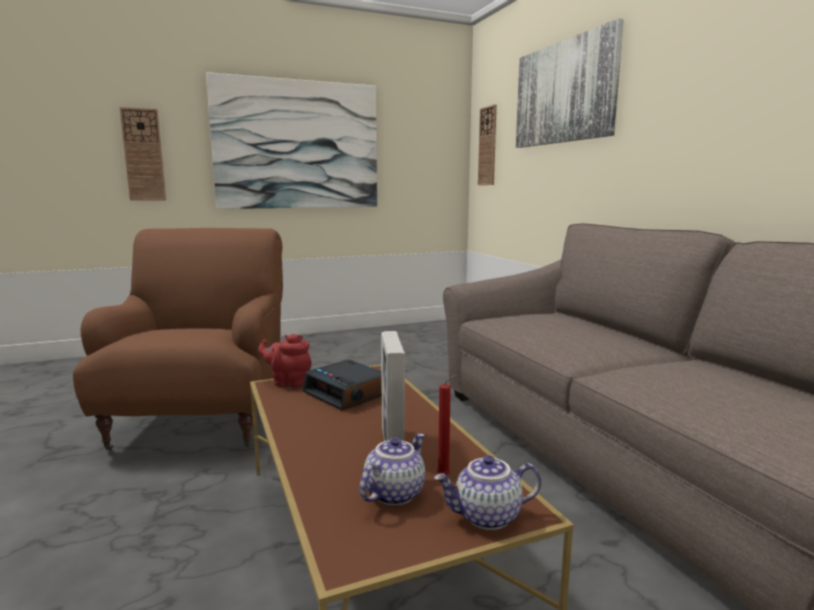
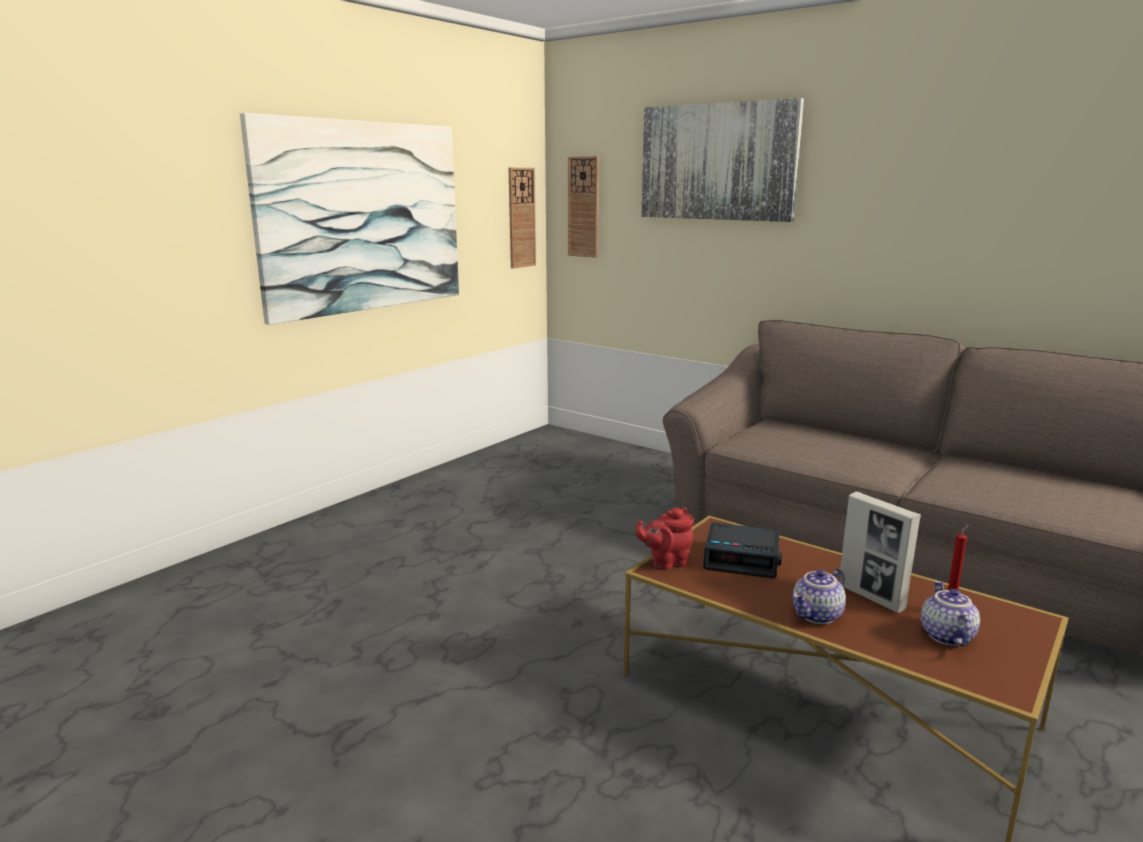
camera: 30 degrees left, 5 degrees up
brown armchair [73,228,283,450] -> none
wall clock [120,107,166,201] -> wall clock moved to [509,168,536,269]
teapot [434,455,541,530] -> teapot moved to [793,568,846,624]

